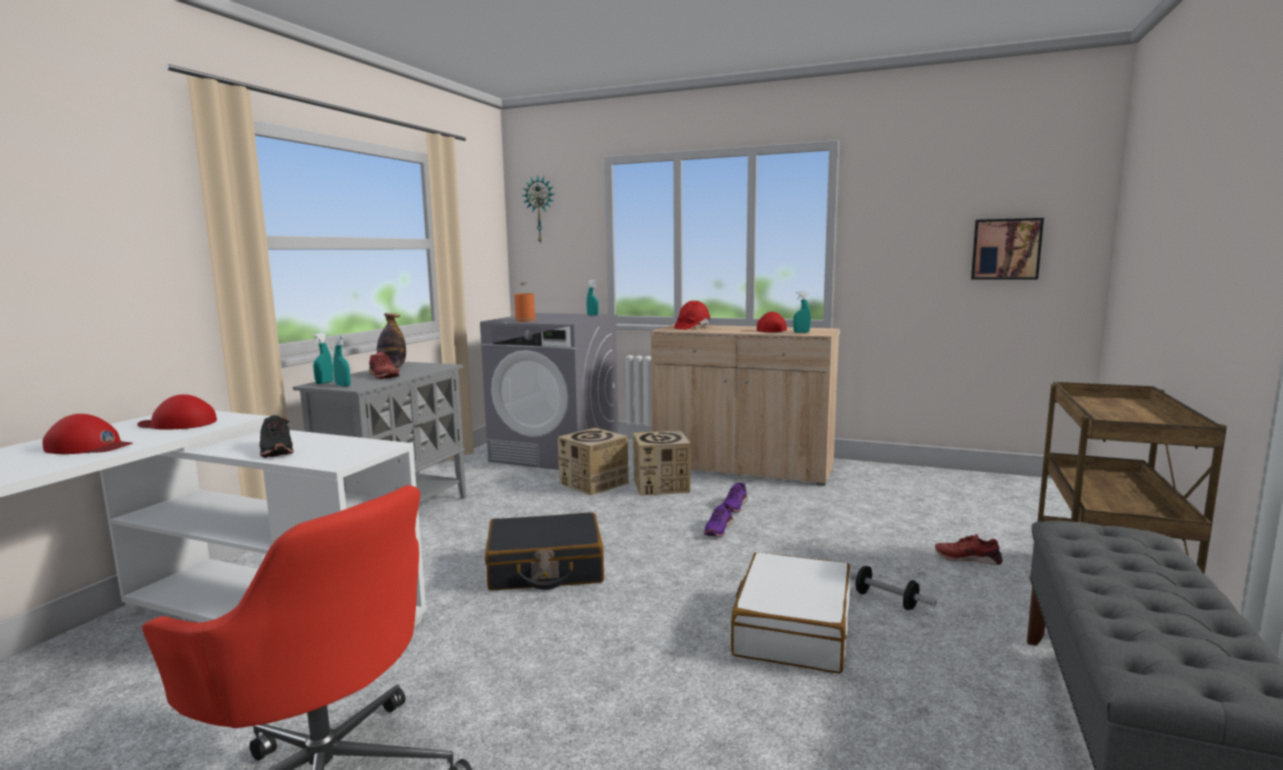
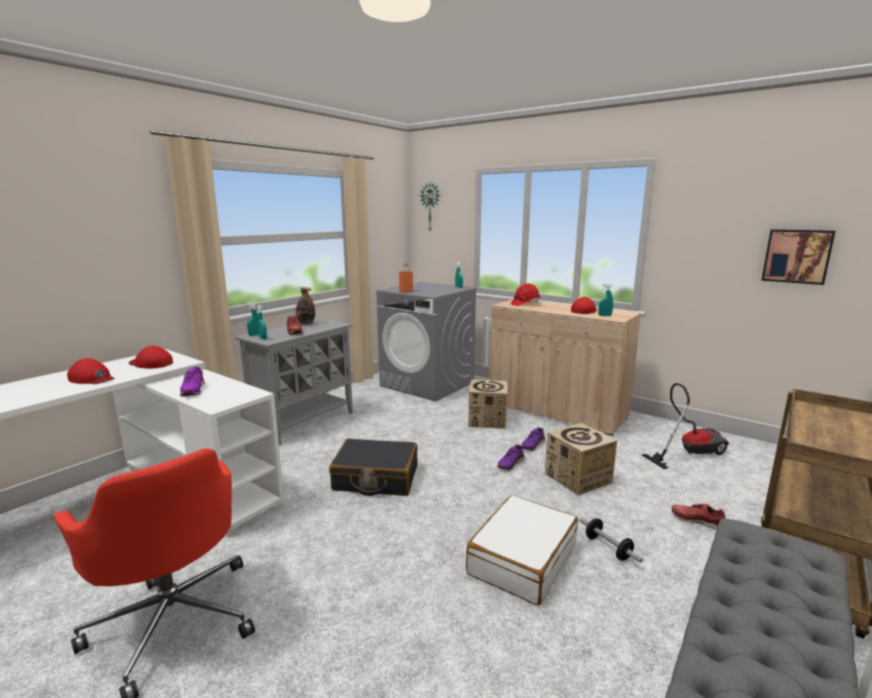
camera: 15 degrees right, 5 degrees up
black shoe [259,415,294,458] -> purple shoe [180,367,205,396]
cardboard box [558,428,629,495] -> cardboard box moved to [545,423,617,496]
none -> vacuum cleaner [642,383,729,469]

